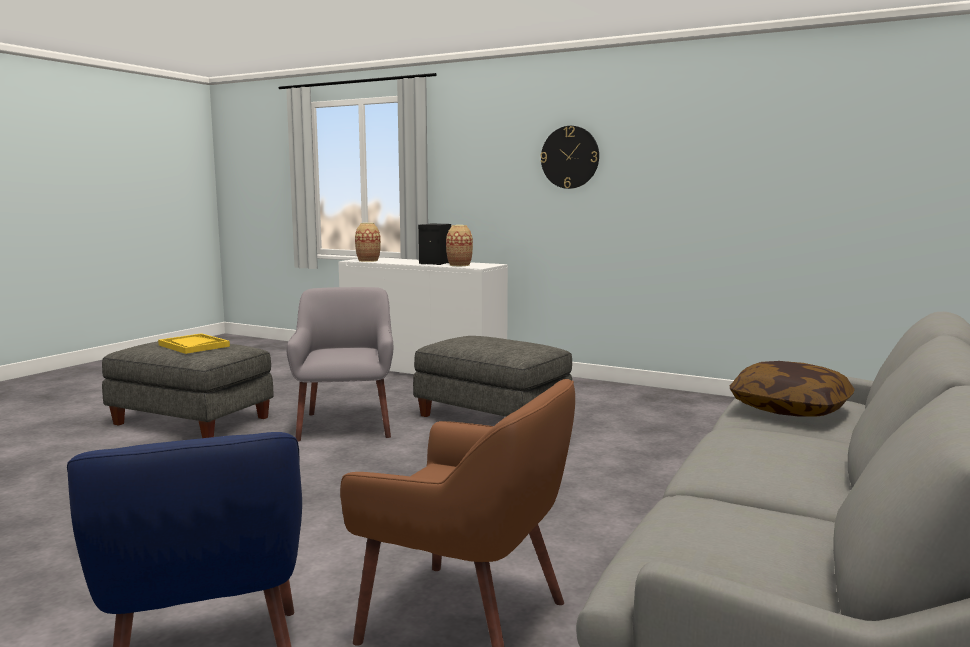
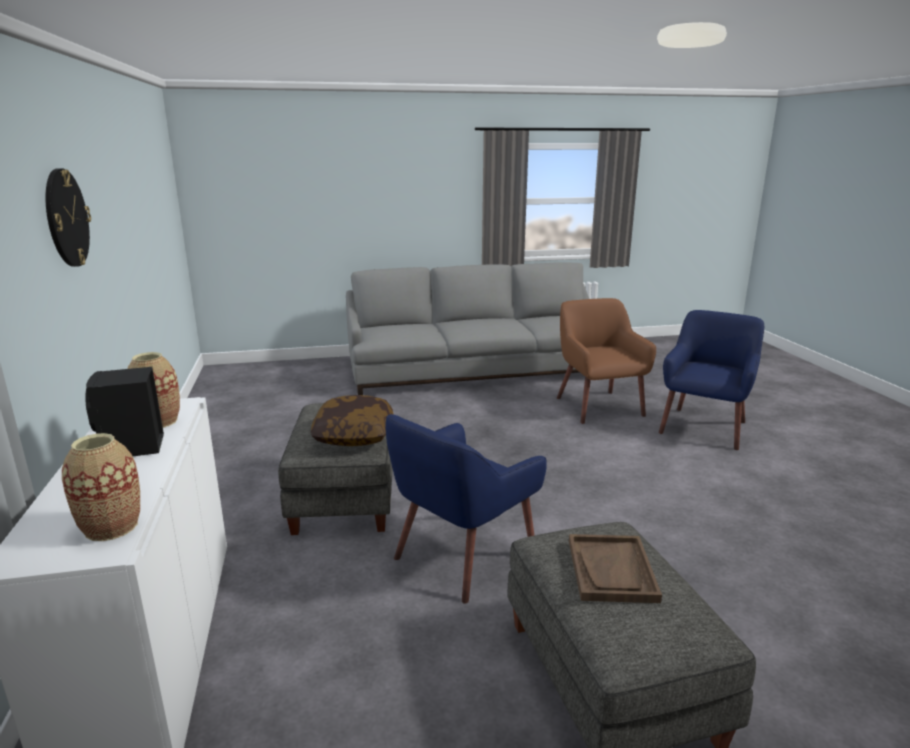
camera: 130 degrees left, 10 degrees up
yellow tray [158,333,230,354] -> brown tray [569,534,662,603]
grey armchair [287,287,393,441] -> blue armchair [385,414,547,604]
pillow [730,361,855,417] -> pillow moved to [311,395,393,446]

